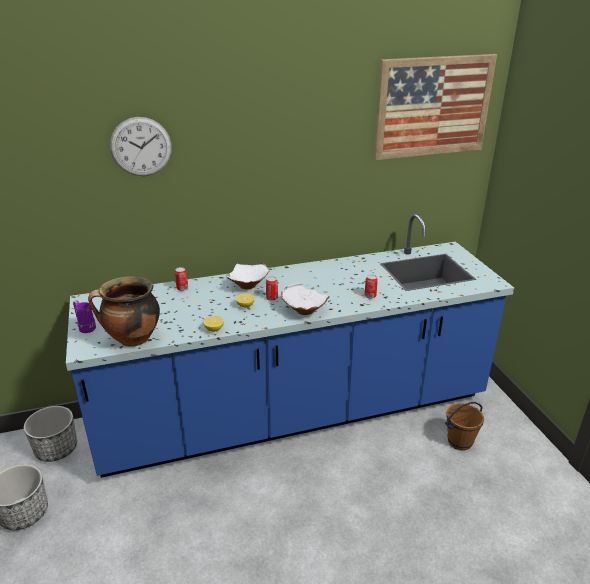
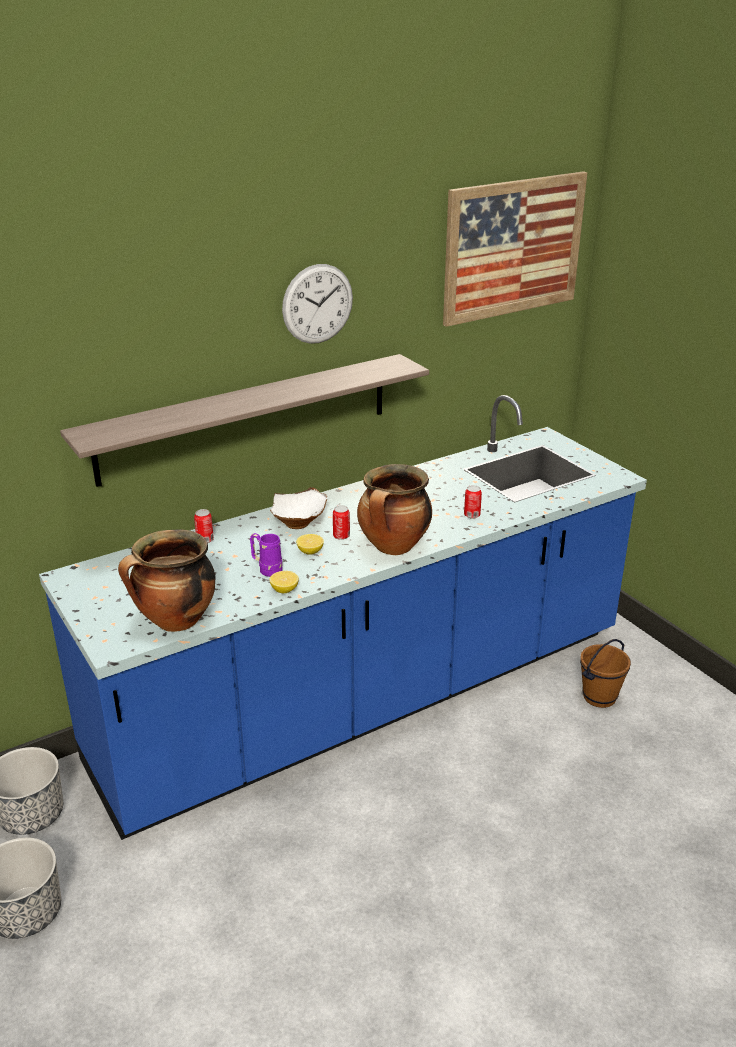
camera: 15 degrees left, 0 degrees up
purple mug [73,300,96,333] -> purple mug moved to [250,533,283,577]
wall clock [110,117,172,176] -> wall clock moved to [282,264,353,344]
white bowl [281,283,330,315] -> cooking pot [357,464,432,555]
none -> shelf [60,354,429,487]

